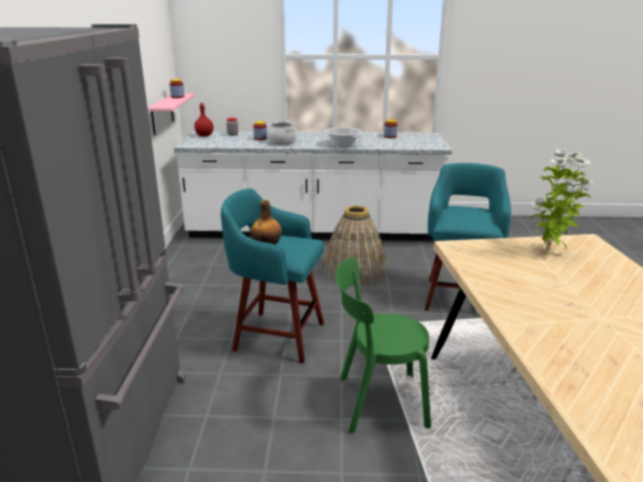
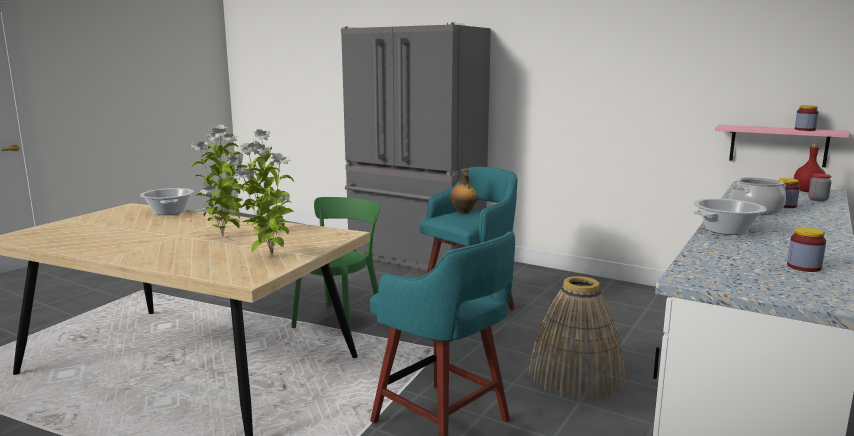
camera: 120 degrees right, 10 degrees down
none -> cooking pot [140,188,194,215]
none -> potted plant [191,125,243,237]

